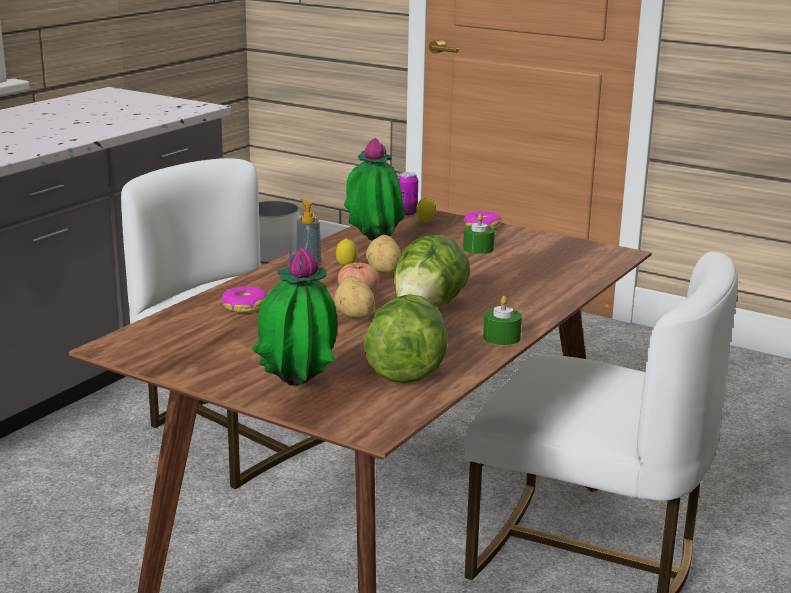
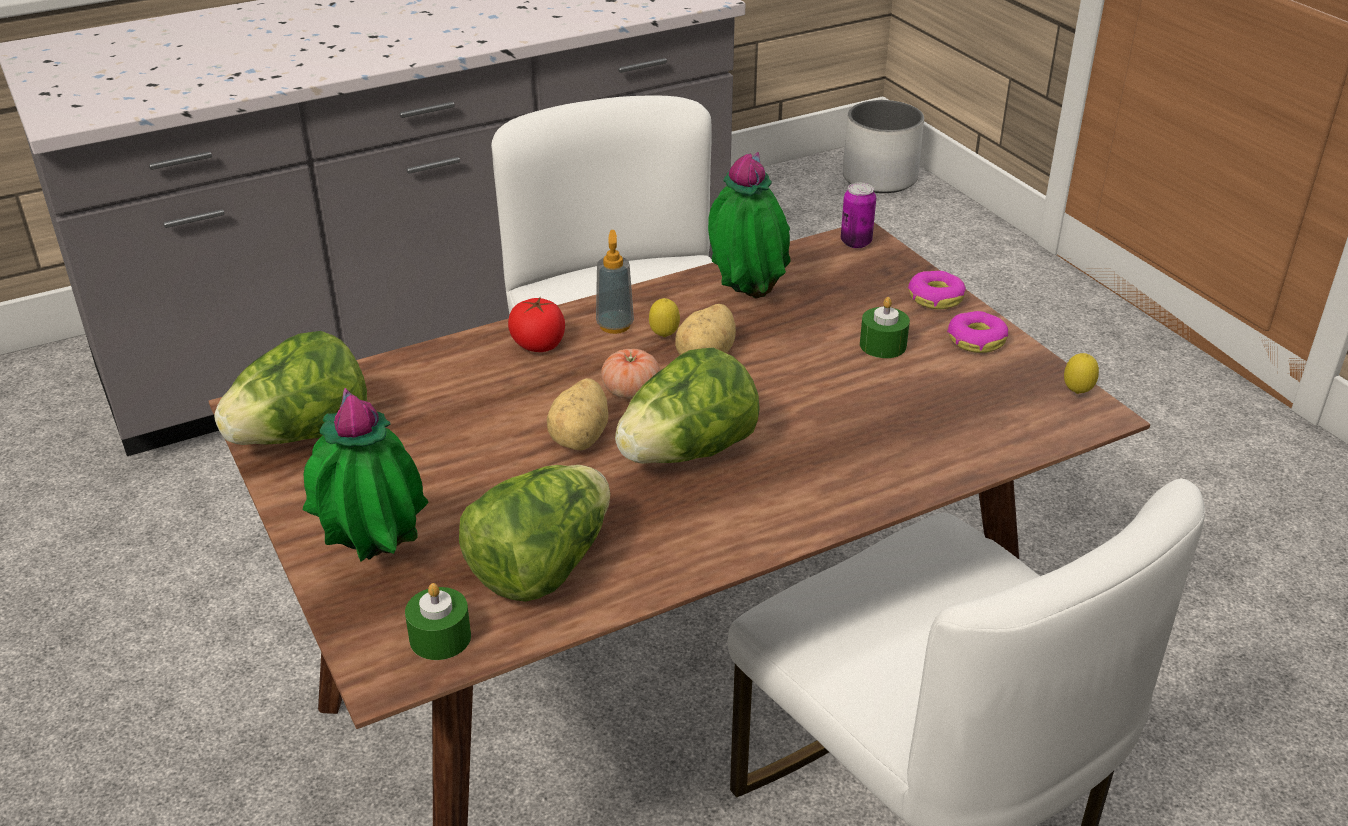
camera: 30 degrees right, 15 degrees up
donut [222,286,267,313] -> donut moved to [947,311,1008,353]
lemon [416,197,436,223] -> lemon moved to [1064,353,1099,394]
green candle [483,296,522,345] -> green candle moved to [405,583,471,660]
none -> lettuce [214,331,367,445]
none -> tomato [508,296,565,352]

